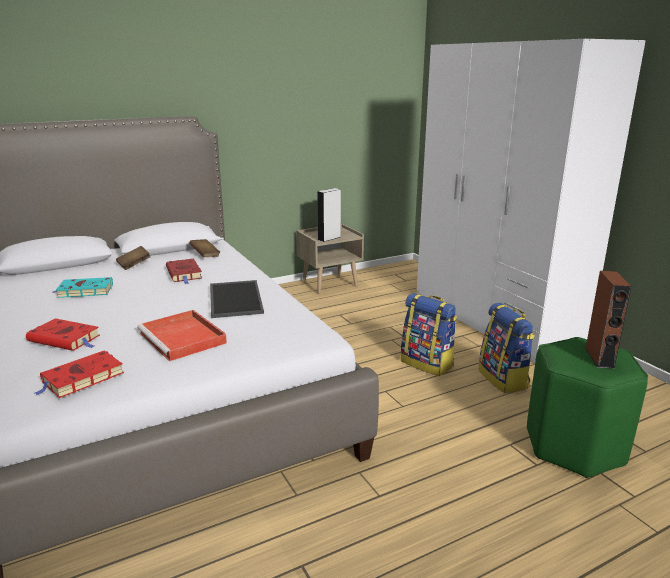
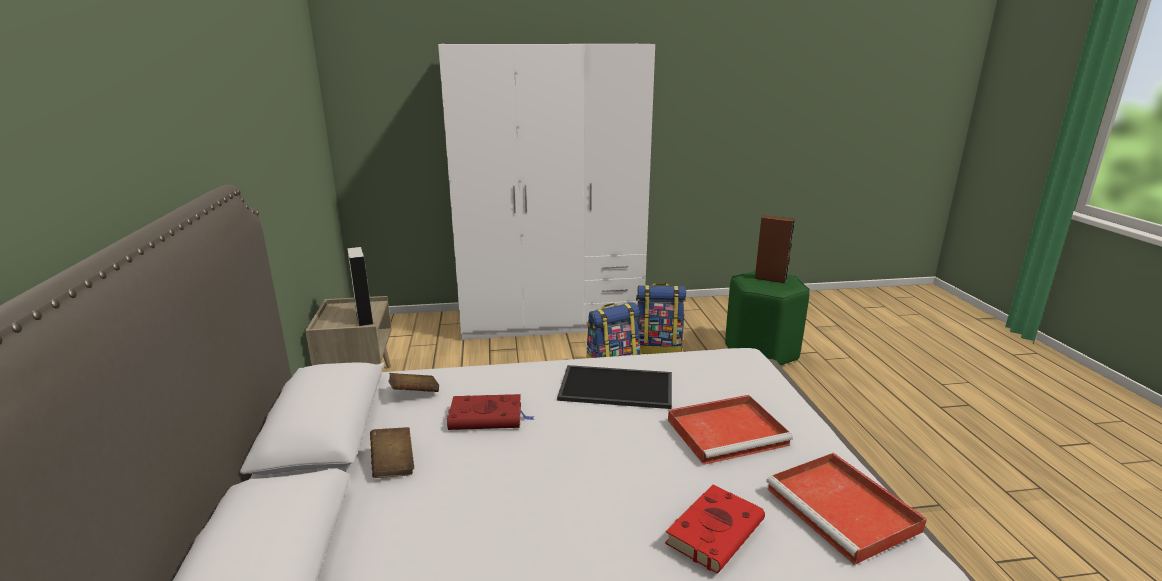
camera: 70 degrees left, 0 degrees up
red book [34,351,124,398] -> red tray [766,453,927,565]
turquoise book [52,277,113,298] -> none

